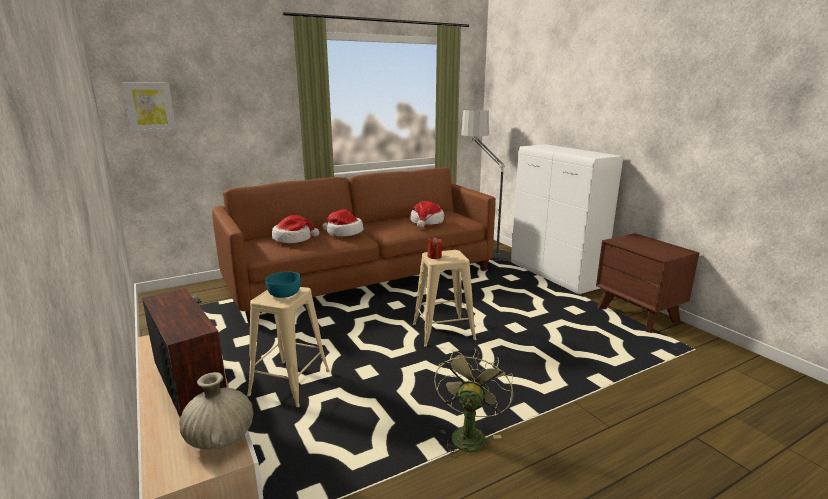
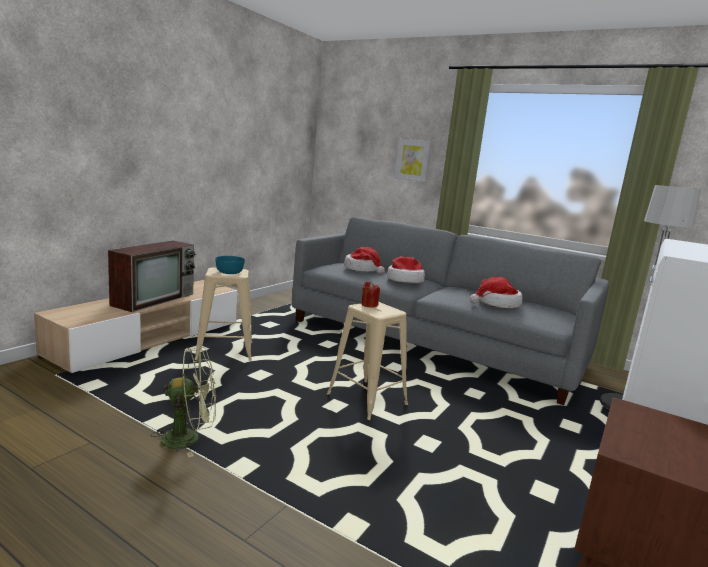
camera: 60 degrees right, 5 degrees down
picture [122,83,176,132] -> picture moved to [395,139,431,182]
beige vase [179,372,253,450] -> none
brown sofa [212,167,496,324] -> grey sofa [292,217,609,405]

